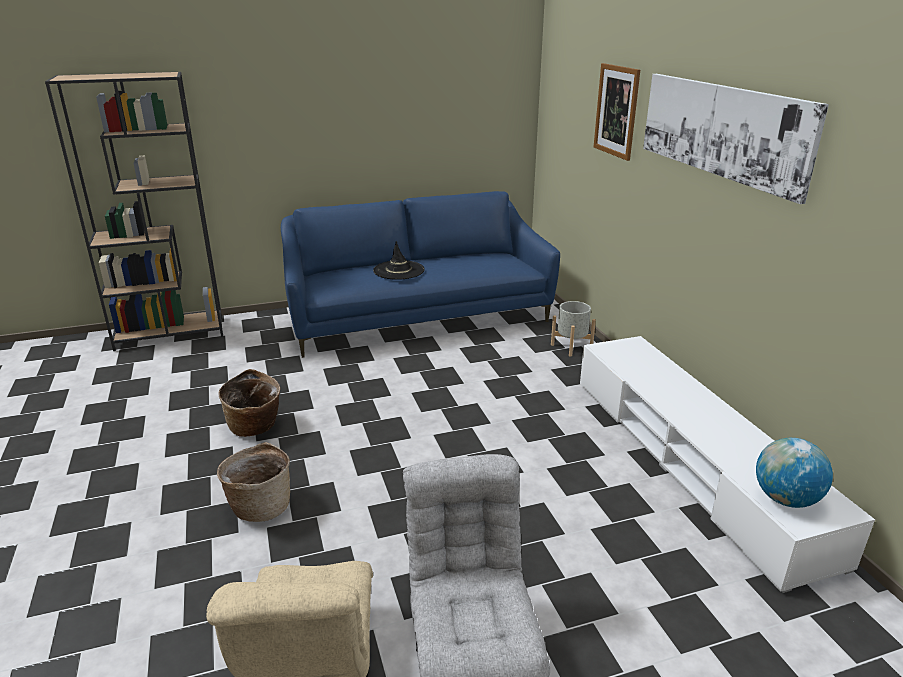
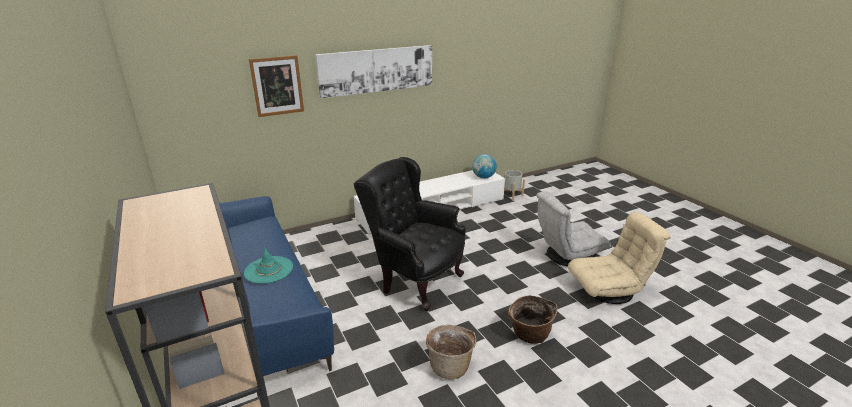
camera: 100 degrees left, 0 degrees up
black hat [373,241,425,280] -> turquoise hat [244,247,293,284]
grey planter [551,301,596,357] -> grey planter moved to [504,170,525,201]
none -> black armchair [354,157,466,311]

